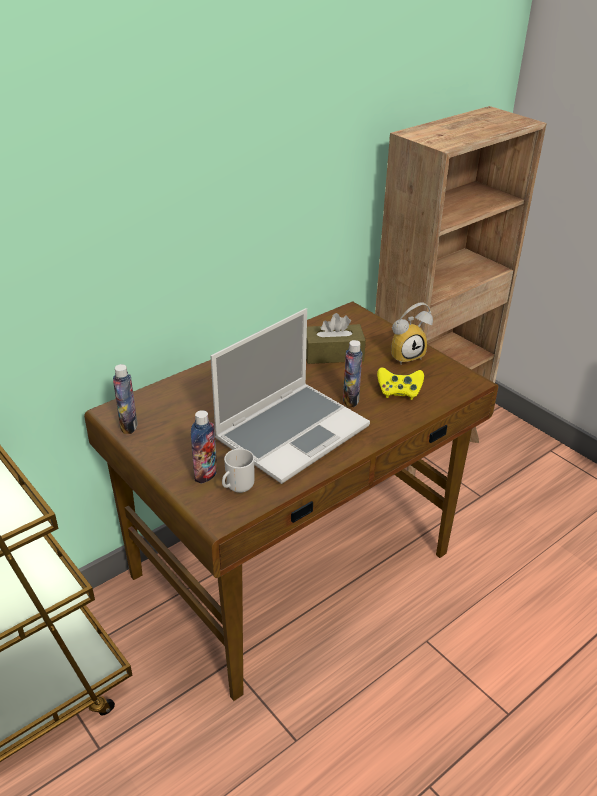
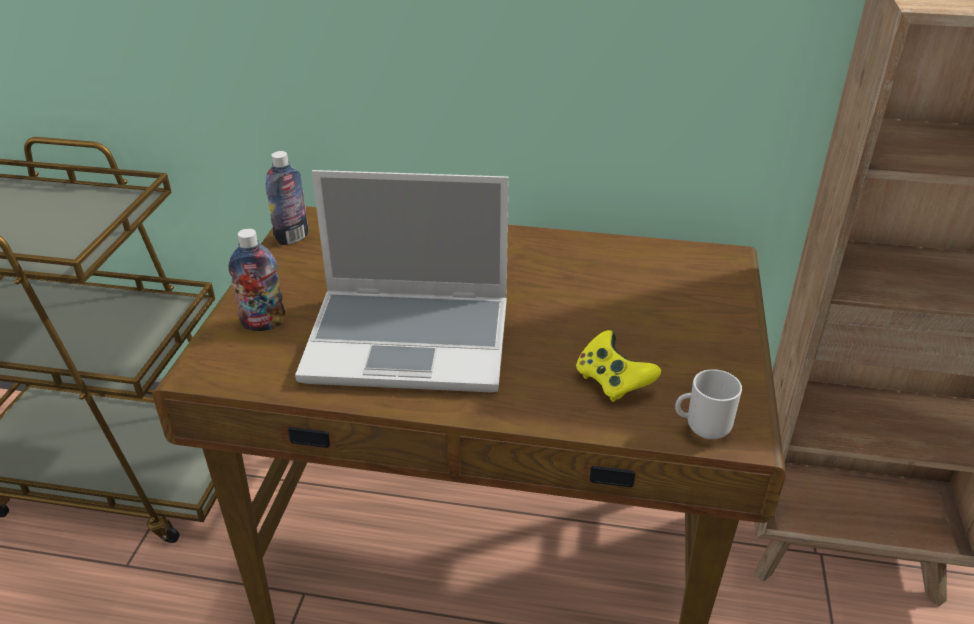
camera: 50 degrees right, 0 degrees up
mug [222,449,254,493] -> mug moved to [675,369,742,439]
brown tissue box [306,313,366,364] -> none
bottle [343,340,362,407] -> none
alarm clock [391,302,433,364] -> none

